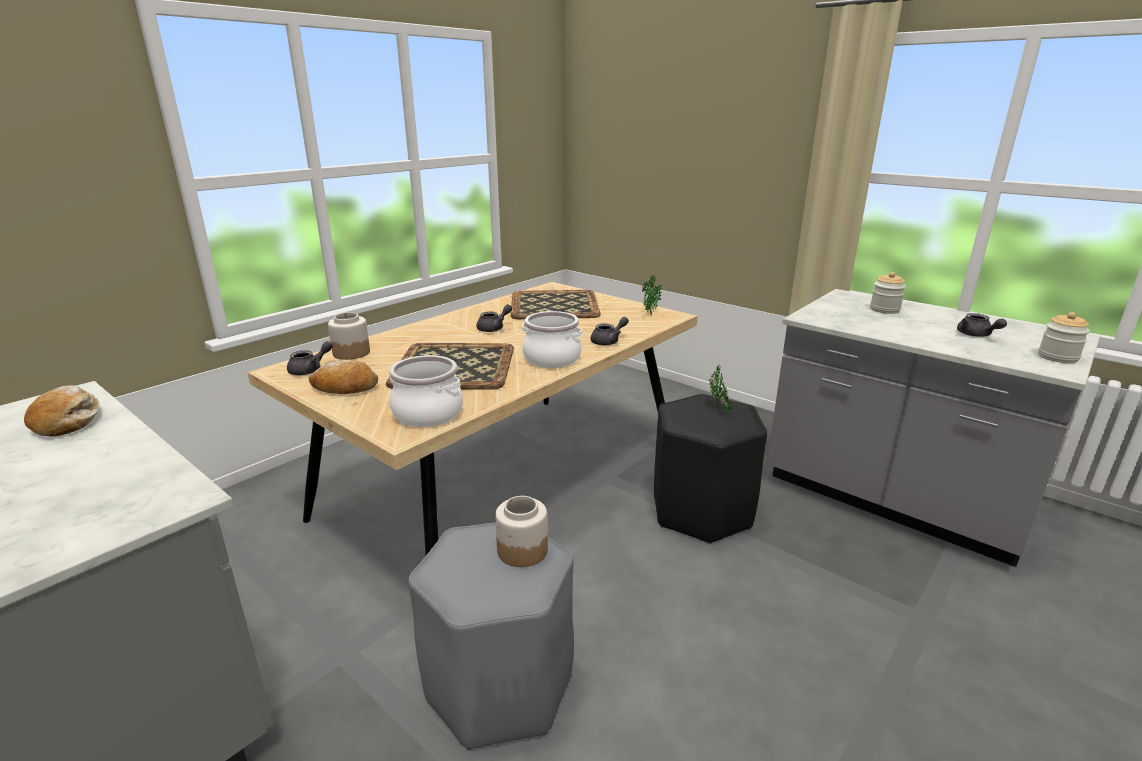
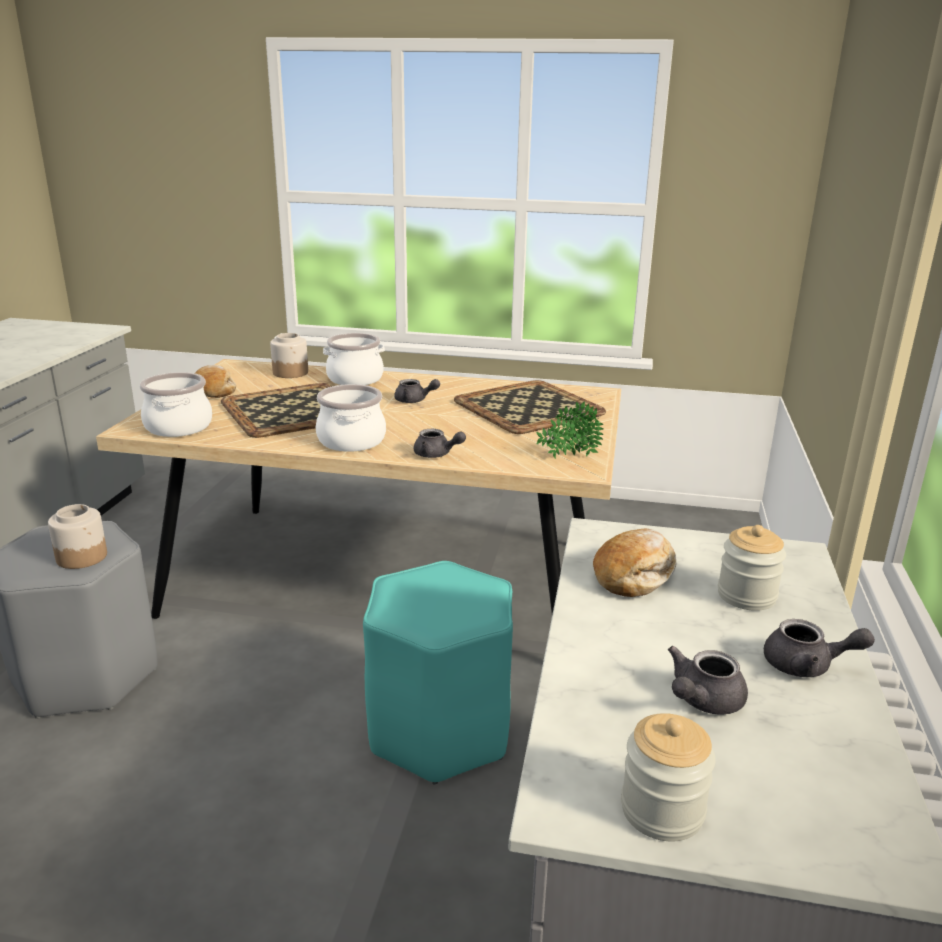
camera: 60 degrees right, 0 degrees up
bread [24,385,100,436] -> bread moved to [593,528,677,597]
grey teapot [287,341,333,375] -> grey teapot moved to [764,619,875,677]
black stool [654,394,767,544] -> turquoise stool [363,561,513,784]
potted plant [709,364,734,413] -> none
none -> cooking pot [323,333,385,385]

